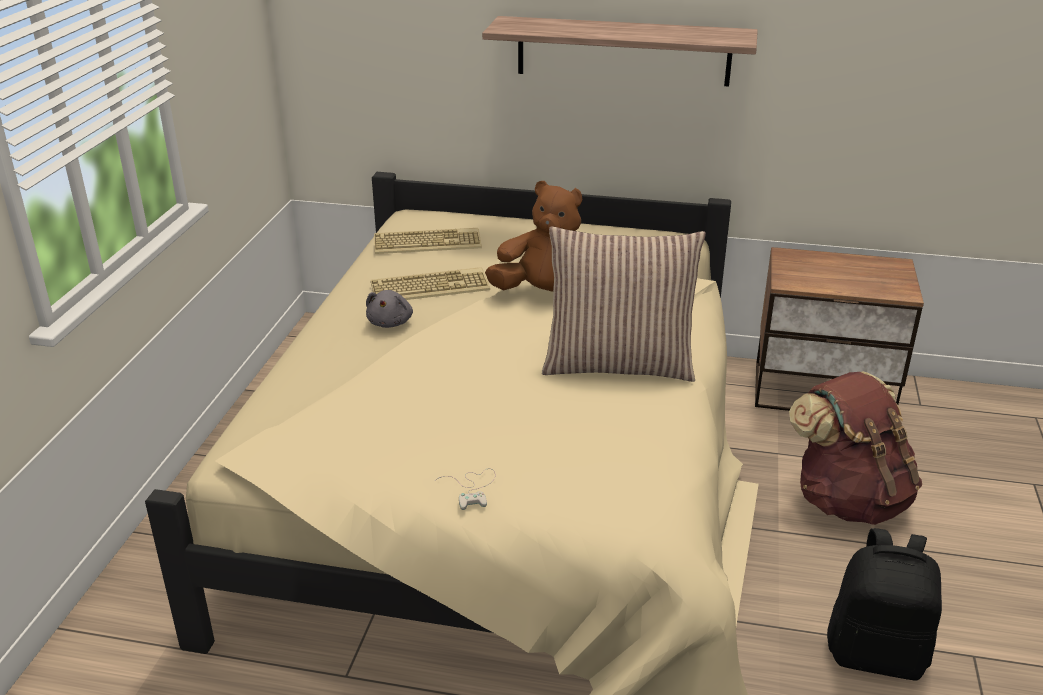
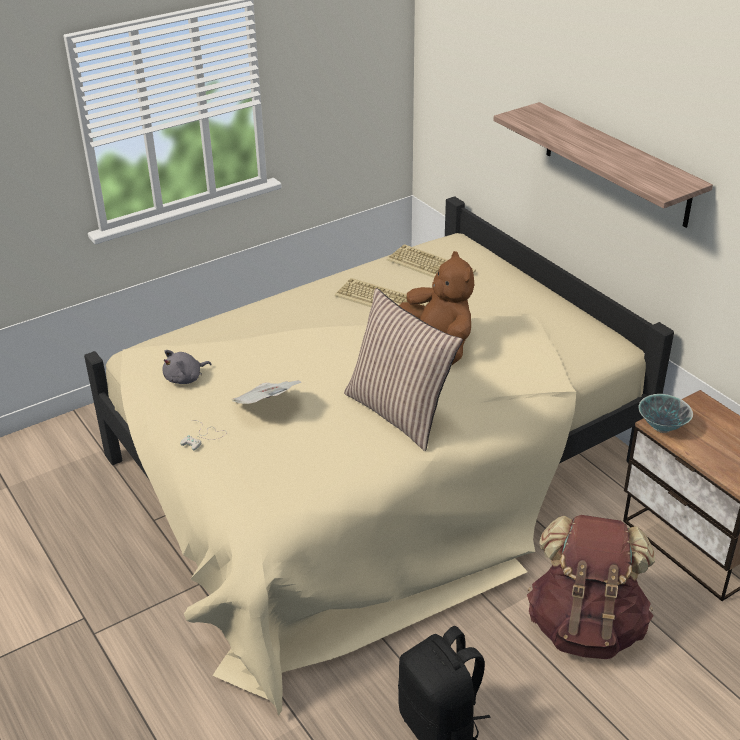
camera: 45 degrees right, 5 degrees up
grey plush toy [366,290,413,328] -> grey plush toy moved to [162,350,211,384]
none -> newspaper [231,380,301,404]
none -> bowl [639,394,693,433]

